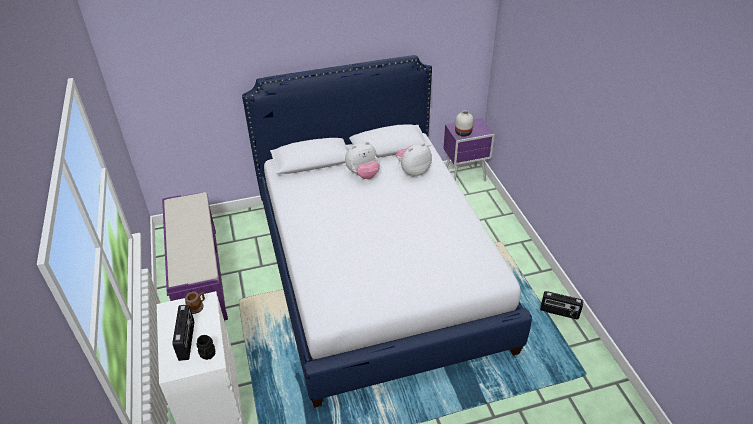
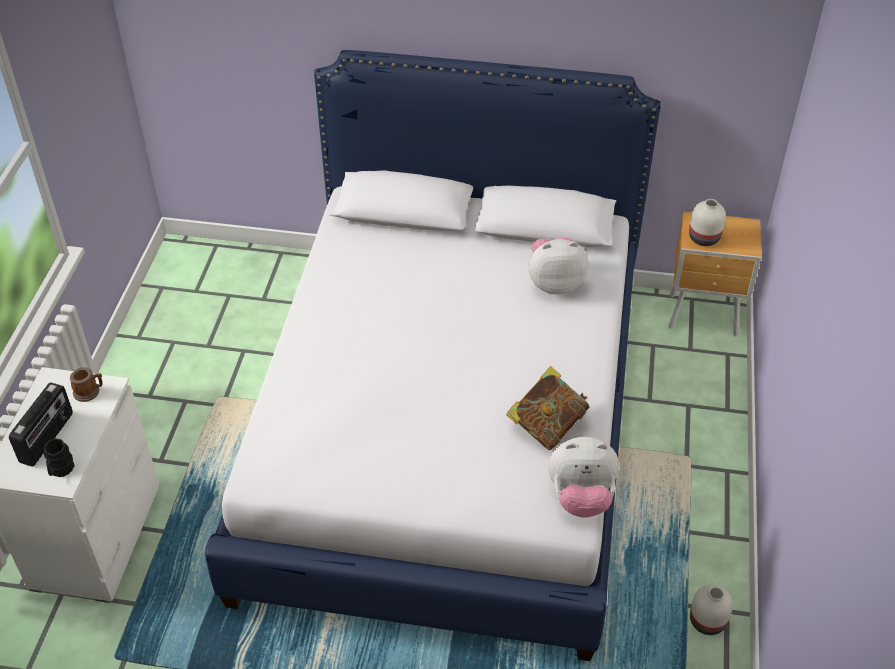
camera: 25 degrees right, 5 degrees up
purple bench [162,192,228,320] -> none
plush toy [345,142,380,179] -> plush toy moved to [548,437,619,518]
purple nightstand [443,118,495,182] -> brown nightstand [668,211,761,336]
radio [540,291,583,319] -> white vase [690,584,733,635]
none -> book [506,366,589,450]

